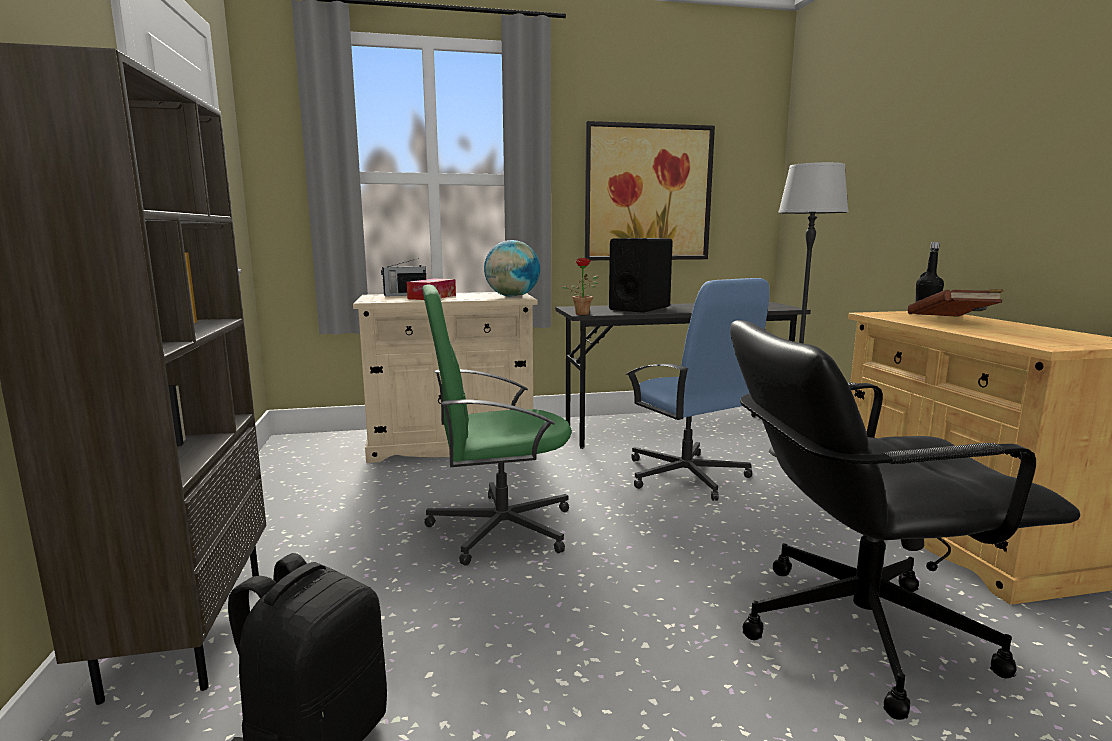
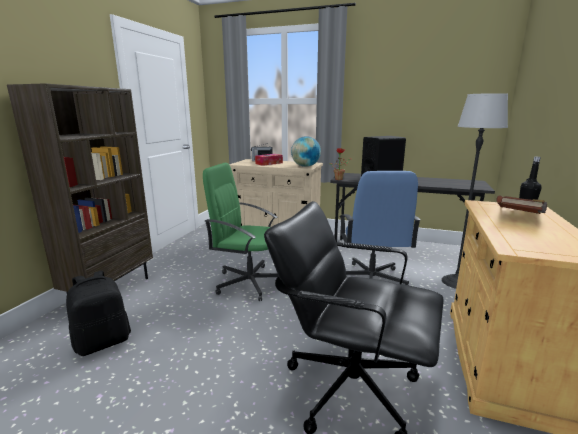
camera: 30 degrees right, 5 degrees up
picture [585,121,715,260] -> none

